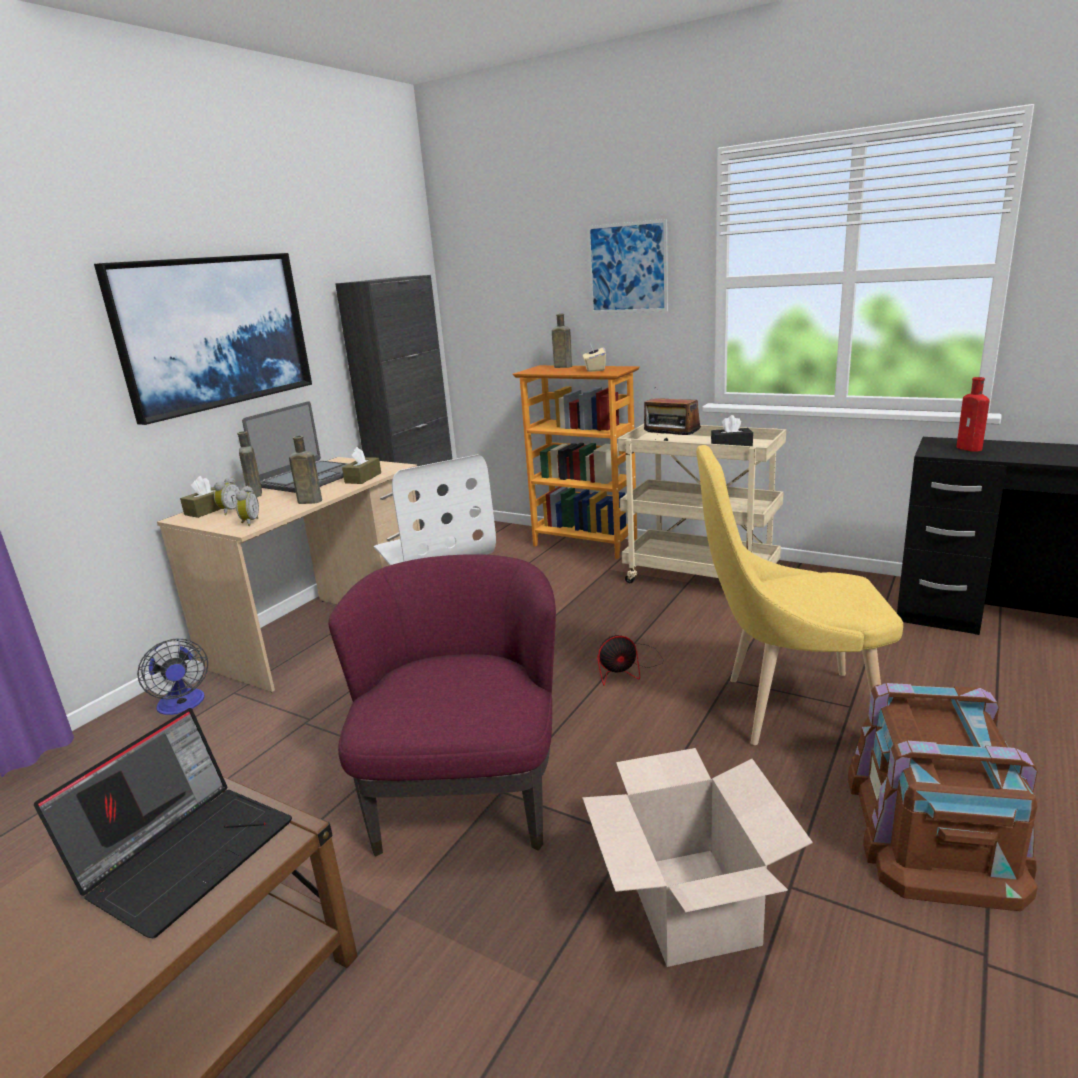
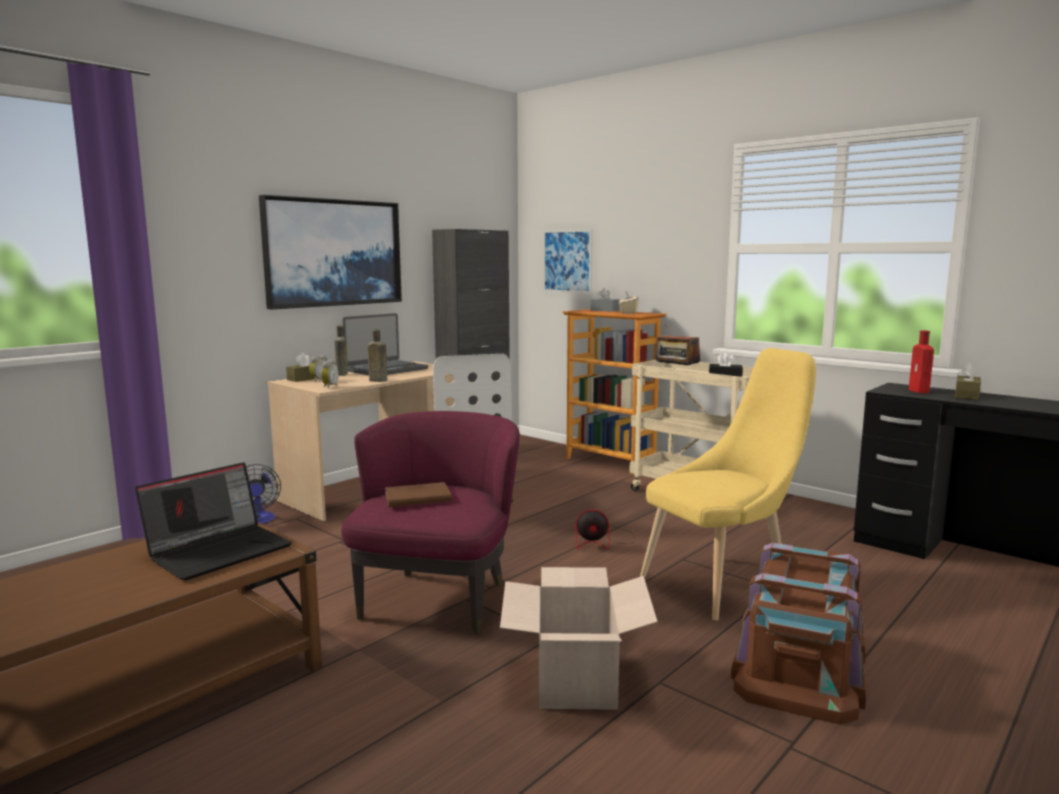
camera: 10 degrees right, 10 degrees down
brown tissue box [342,447,381,484] -> brown tissue box moved to [955,363,981,400]
brown bottle [552,314,572,368] -> grey tissue box [590,288,620,312]
picture [587,219,668,313] -> picture moved to [543,229,592,294]
yellow chair [696,445,903,745] -> yellow chair turned 135 degrees clockwise [640,348,816,621]
none -> brown book [385,482,452,507]

